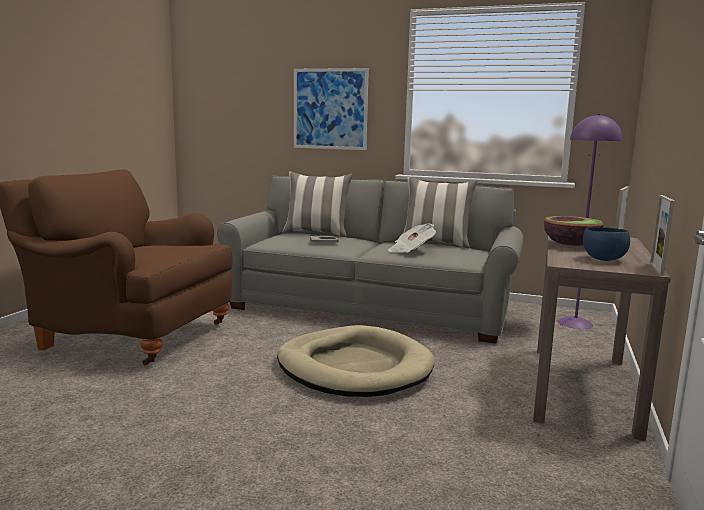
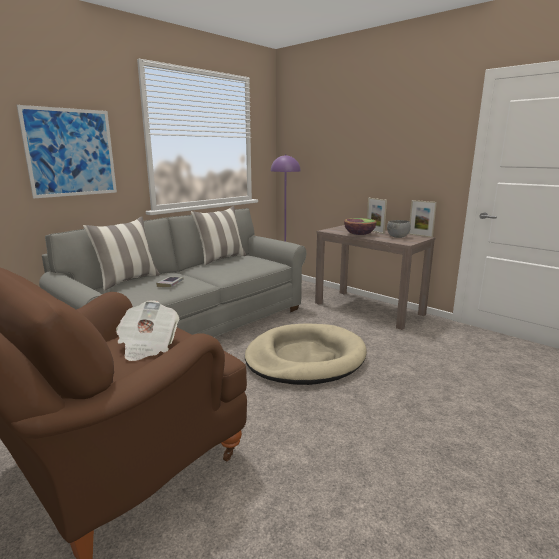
camera: 65 degrees left, 5 degrees up
newspaper [388,223,436,253] -> newspaper moved to [116,300,179,361]
blue bowl [583,227,630,261] -> grey bowl [387,220,411,238]

